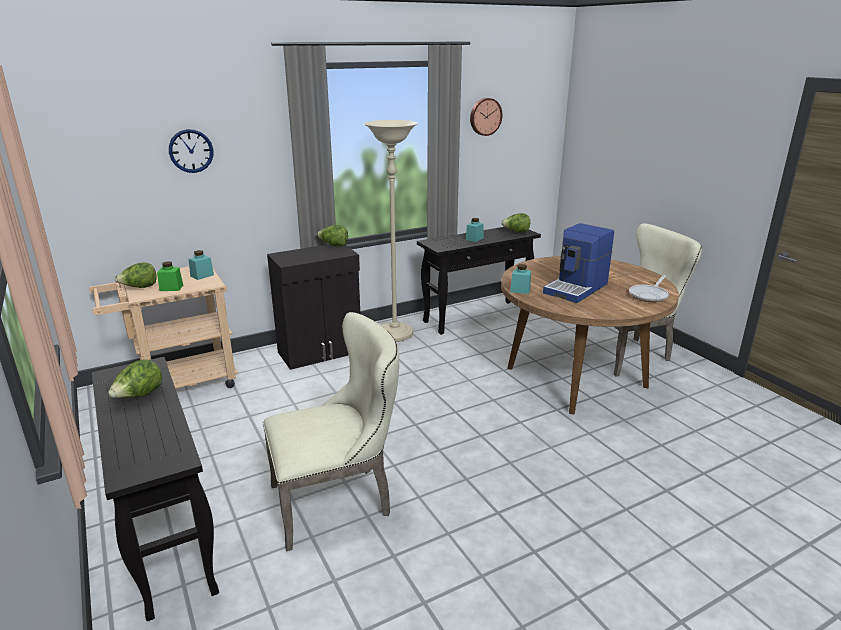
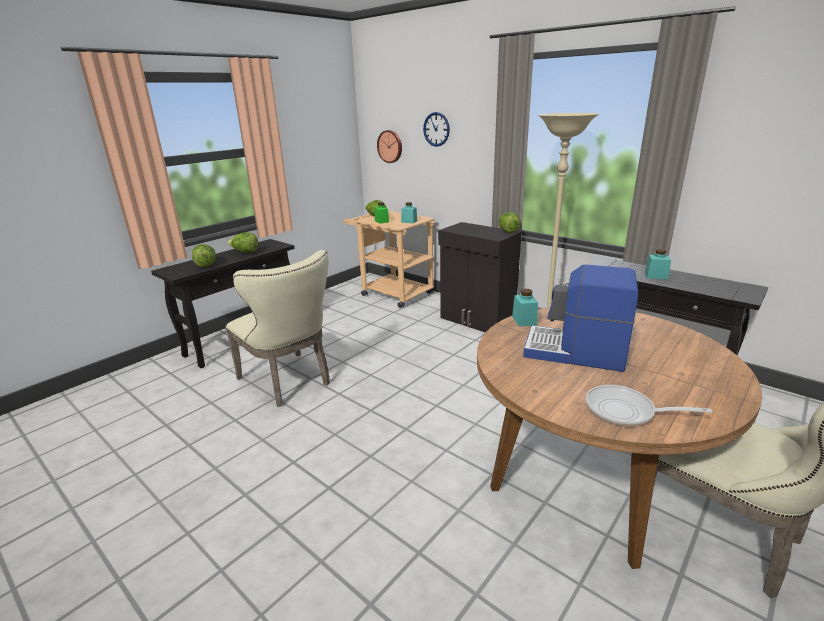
camera: 70 degrees right, 0 degrees up
wall clock [470,98,502,136] -> wall clock moved to [377,130,402,163]
lettuce [501,213,530,232] -> lettuce moved to [192,244,216,267]

